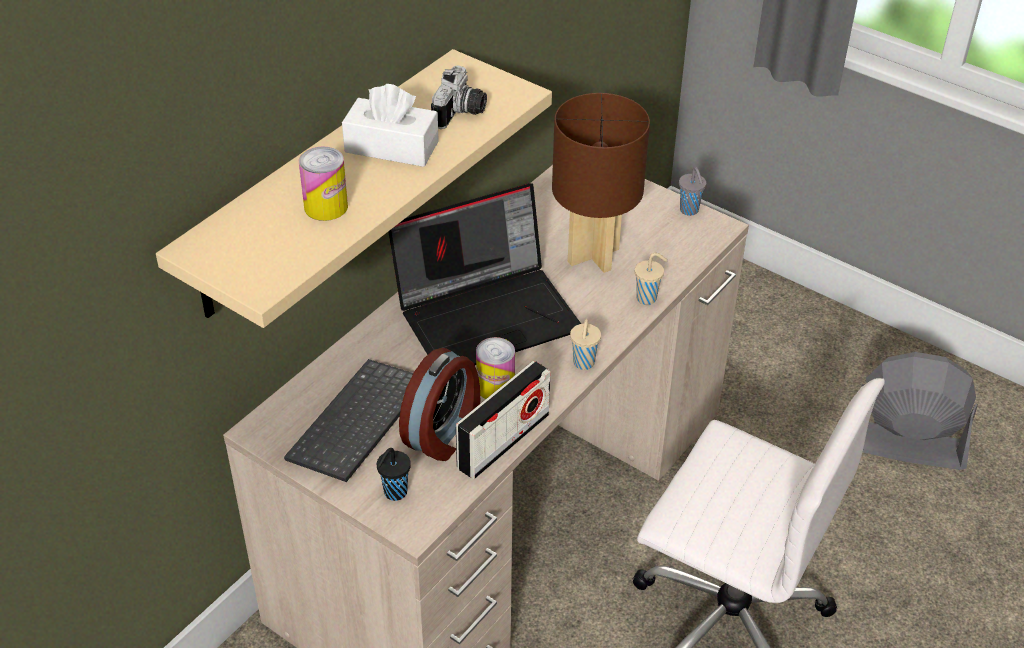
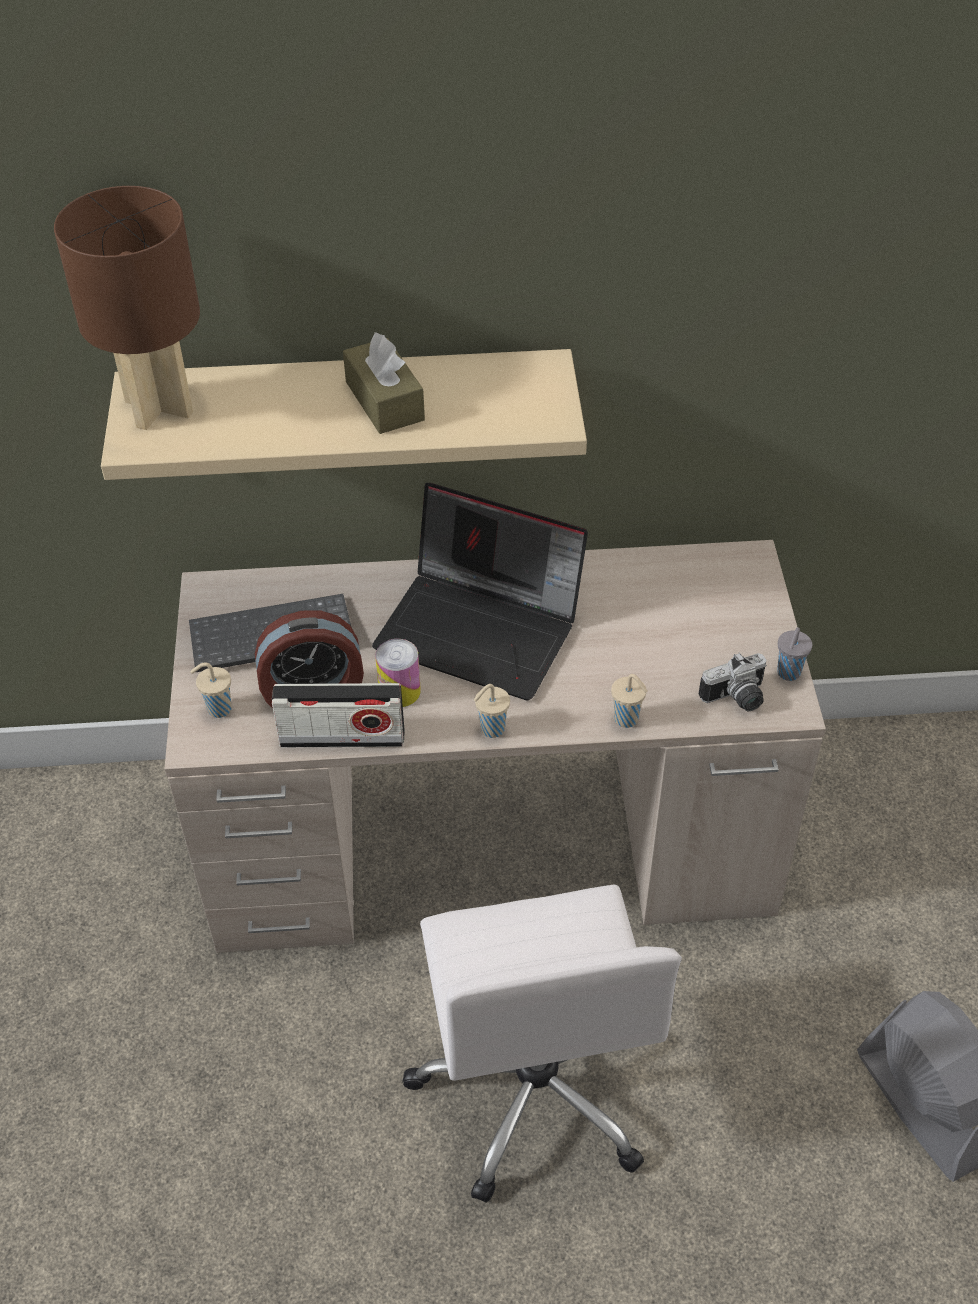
camera: 50 degrees right, 5 degrees up
can [299,147,348,221] -> none
white tissue box [342,84,439,167] -> brown tissue box [343,332,425,434]
black cup [377,448,411,501] -> beige cup [190,662,232,718]
camera [431,66,487,129] -> camera moved to [698,653,767,711]
brown table lamp [552,93,650,273] -> brown table lamp moved to [54,186,200,430]

